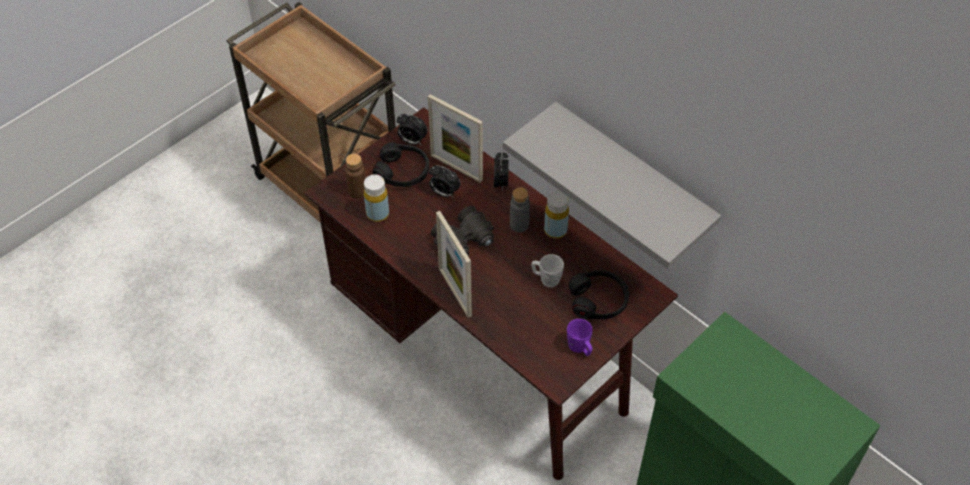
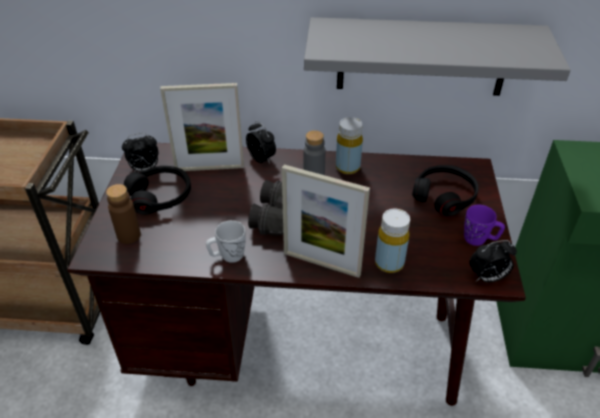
camera: 40 degrees left, 10 degrees down
yellow bottle [364,174,389,222] -> yellow bottle moved to [375,209,410,273]
alarm clock [429,165,461,197] -> alarm clock moved to [469,240,517,283]
white mug [531,254,564,288] -> white mug moved to [206,220,246,263]

